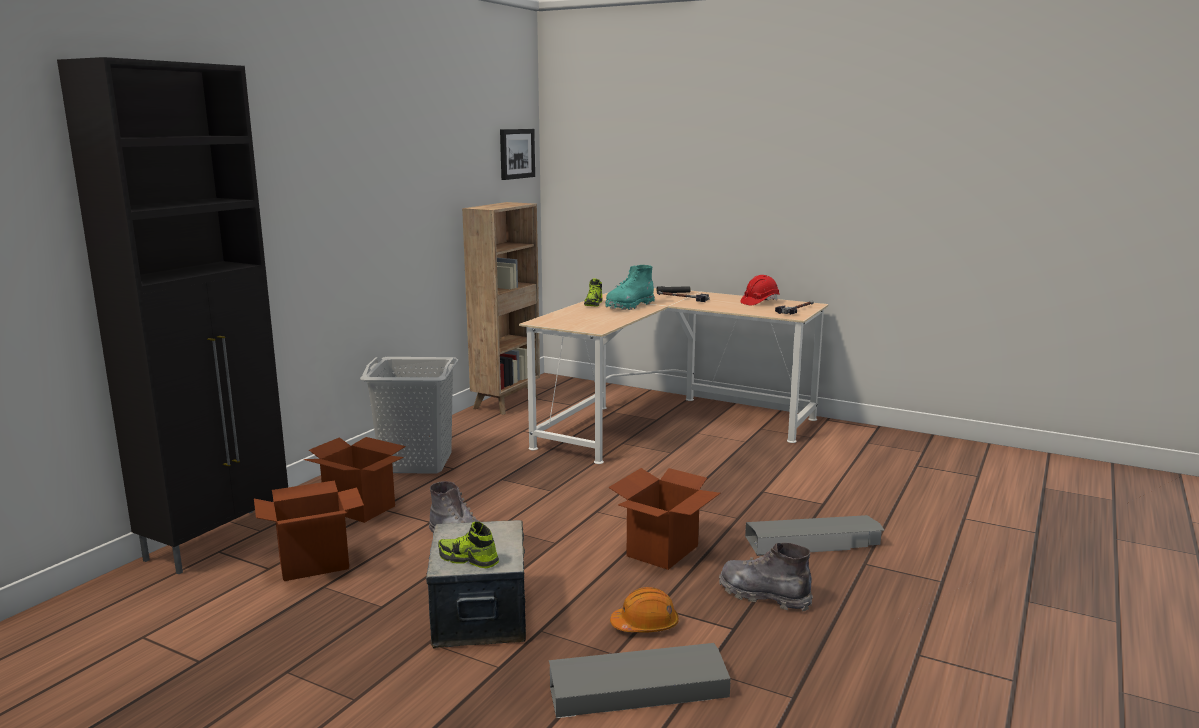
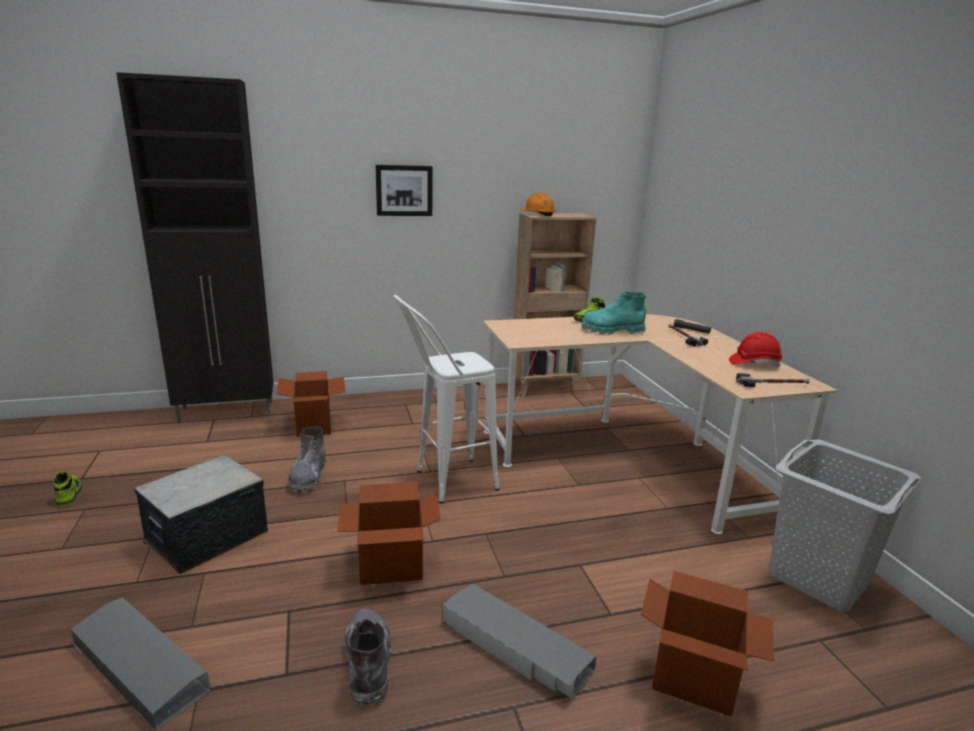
camera: 45 degrees right, 5 degrees up
cardboard box [254,480,364,581] -> cardboard box moved to [641,571,774,716]
grey laundry basket [360,357,459,474] -> grey laundry basket moved to [769,439,922,612]
shoe [438,522,499,568] -> shoe moved to [53,472,82,507]
picture [500,129,535,180] -> picture moved to [375,165,433,216]
orange hard hat [610,587,679,632] -> orange hard hat moved to [520,193,556,216]
none -> white stool [394,295,499,504]

